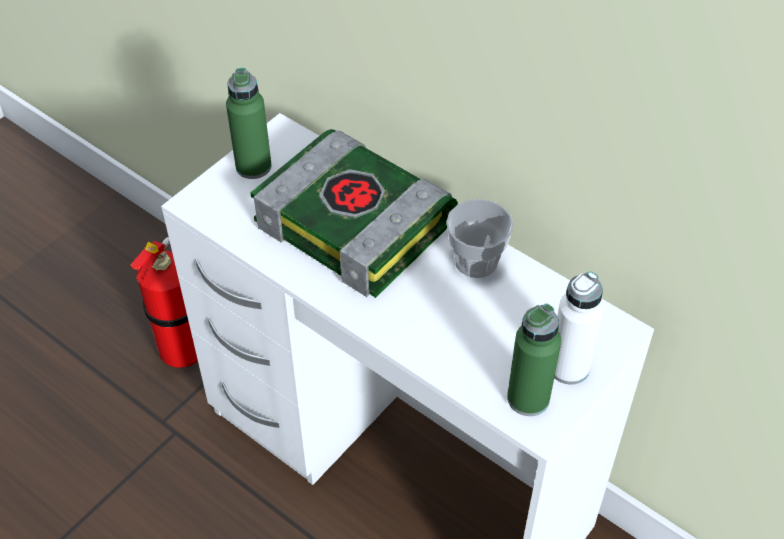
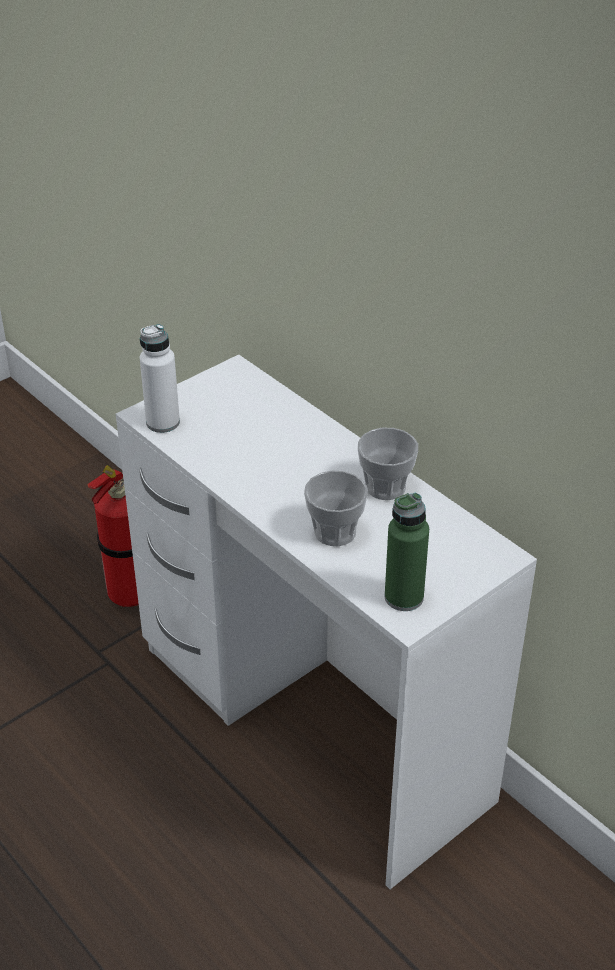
camera: 10 degrees right, 10 degrees down
green bottle [226,68,272,179] -> none
book [250,129,458,298] -> none
white bottle [554,271,604,385] -> white bottle moved to [140,324,180,433]
none -> cup [304,470,368,546]

